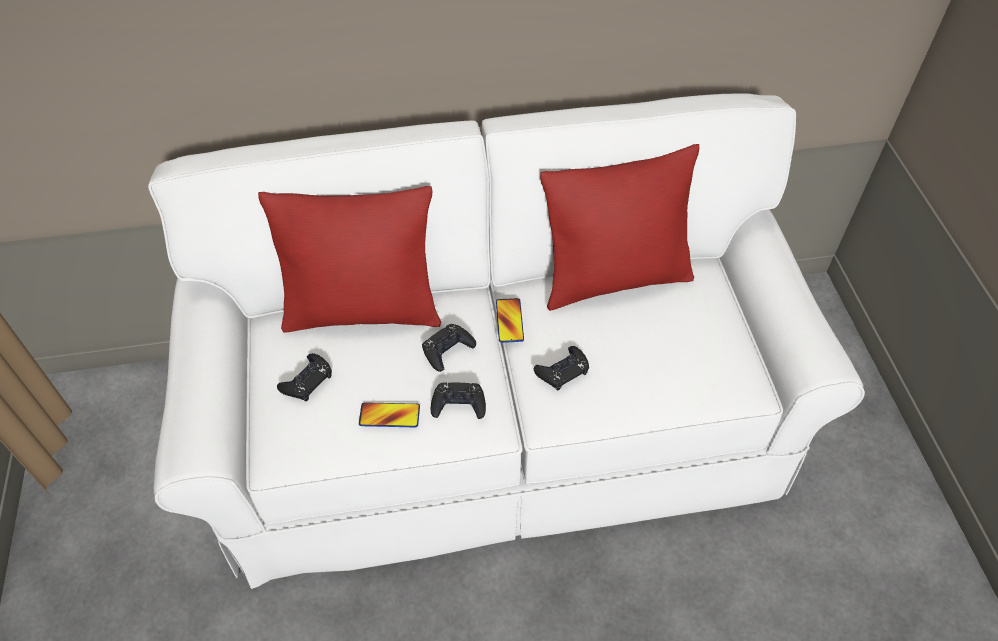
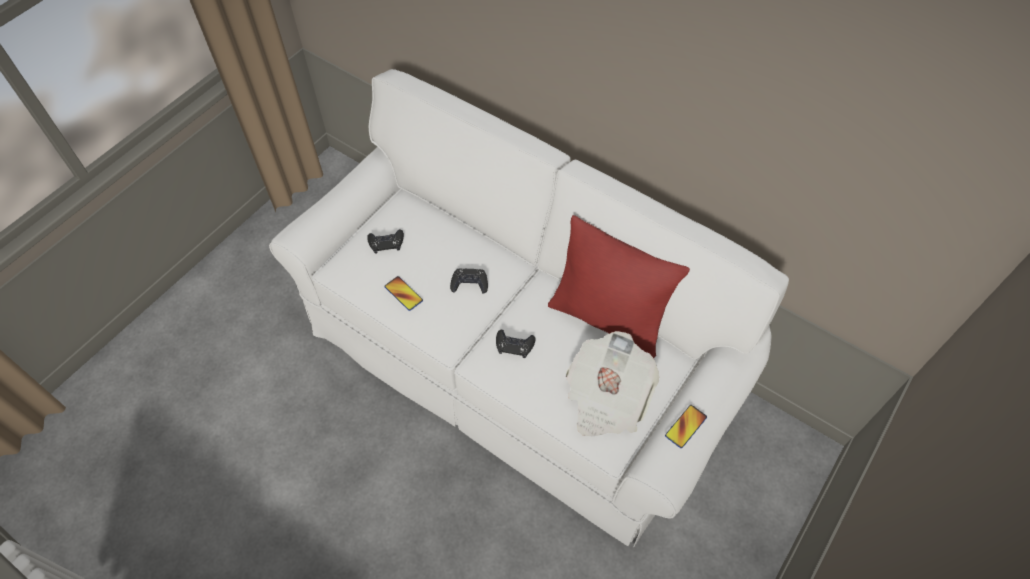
camera: 45 degrees right, 5 degrees up
red pillow [258,186,441,333] -> none
black game controller [431,382,486,419] -> none
phone [496,298,524,343] -> phone moved to [665,405,707,448]
none -> newspaper [566,331,659,436]

